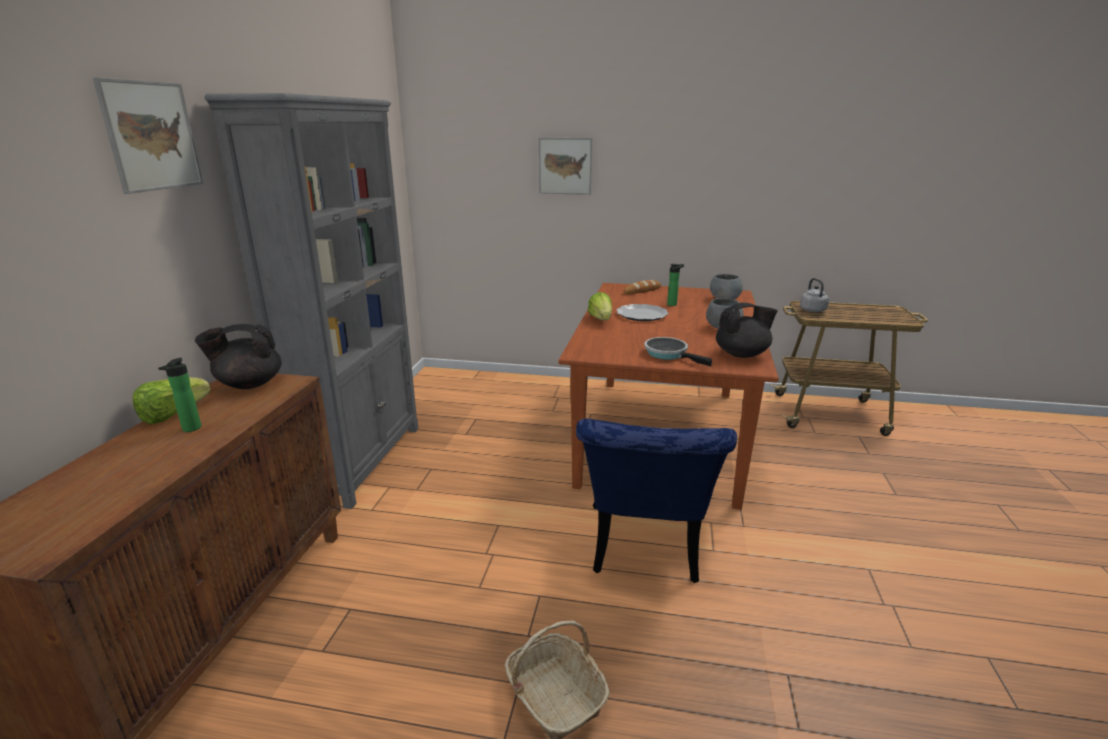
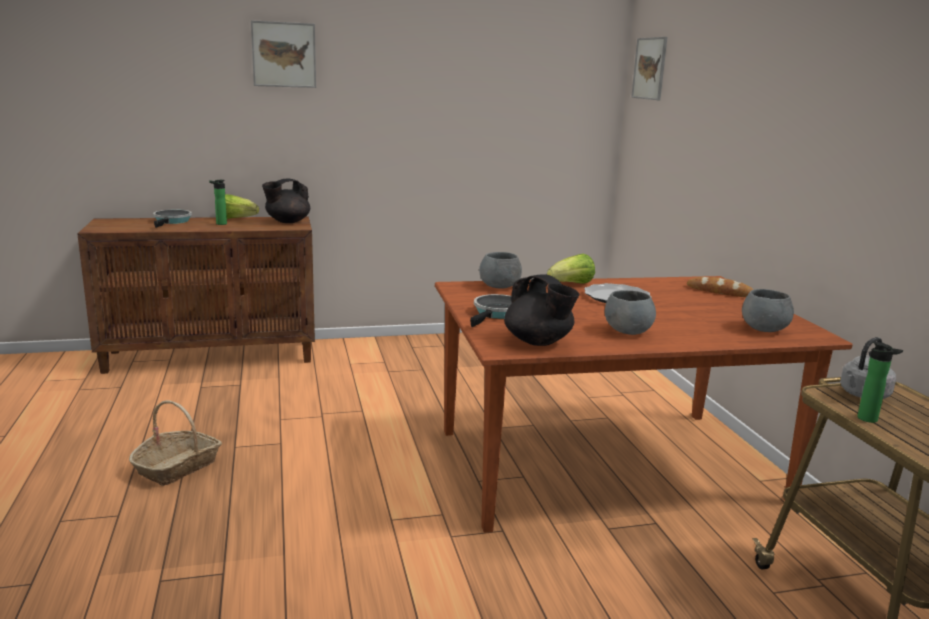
camera: 65 degrees right, 5 degrees down
black teapot [195,324,282,389] -> black teapot turned 90 degrees counterclockwise [262,179,310,223]
grey bookcase [205,93,418,509] -> none
picture [538,137,592,195] -> picture moved to [631,37,667,100]
blue chair [576,419,737,583] -> none
bottle [667,264,684,306] -> bottle moved to [857,342,903,423]
none -> frying pan [153,209,192,228]
none -> grey bowl [479,252,522,289]

